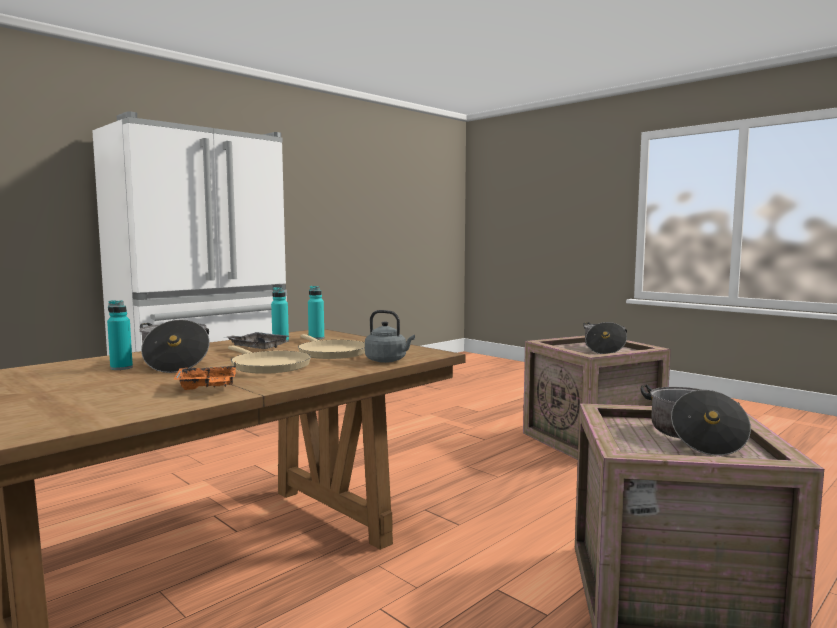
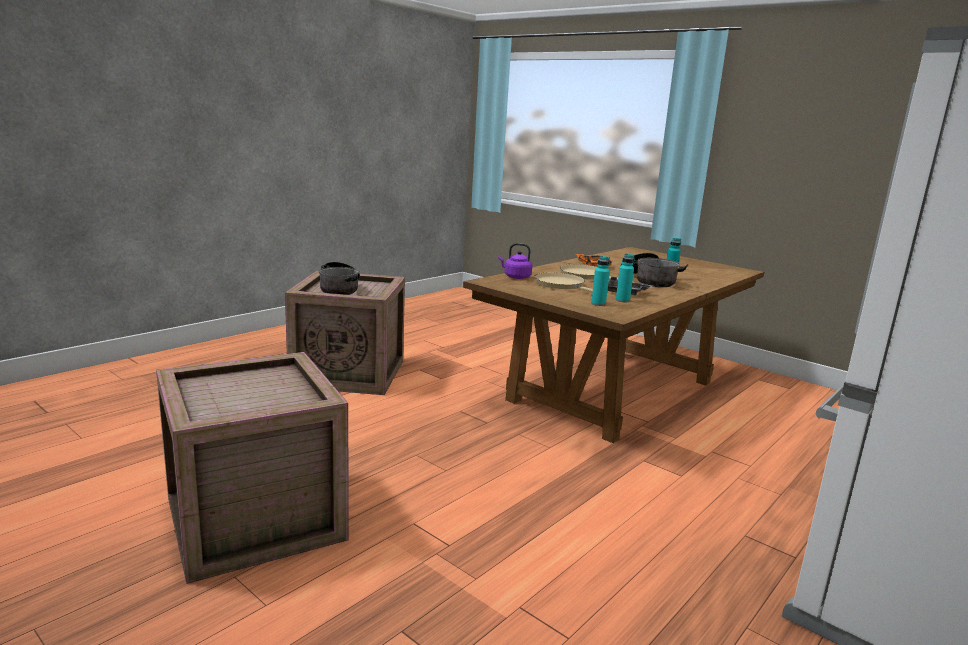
camera: 175 degrees right, 10 degrees up
grey kettle [365,310,415,363] -> purple kettle [499,243,532,279]
cooking pot [583,322,627,354] -> none

